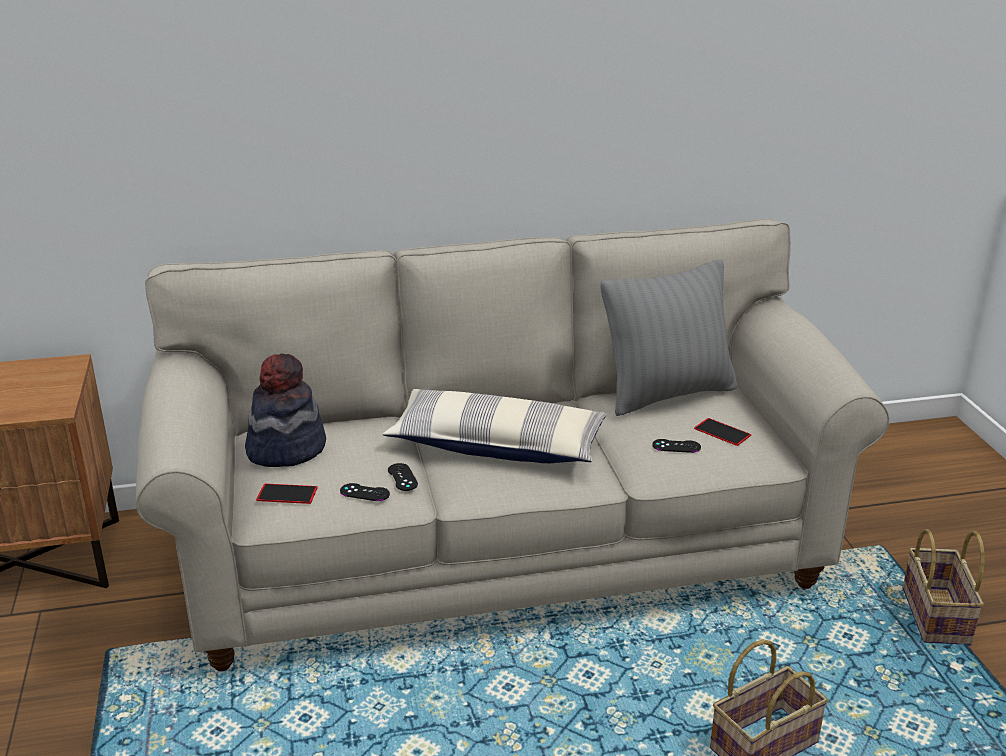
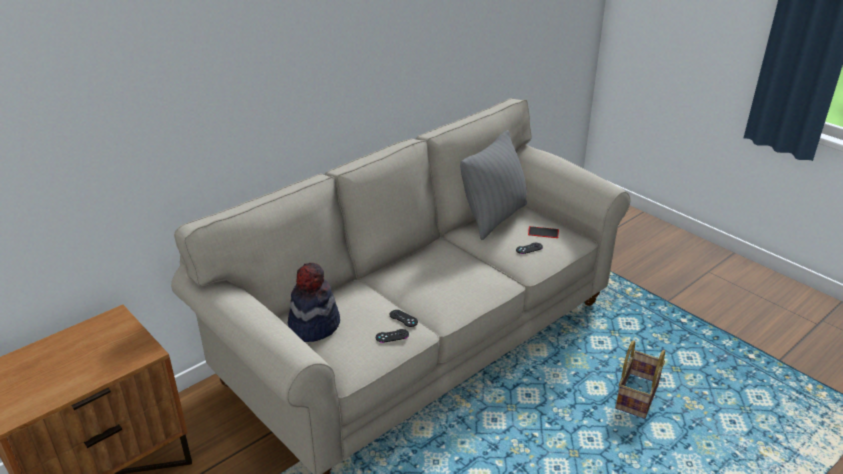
camera: 30 degrees left, 5 degrees up
phone [256,484,318,504] -> none
pillow [383,389,606,463] -> none
basket [903,529,985,646] -> none

